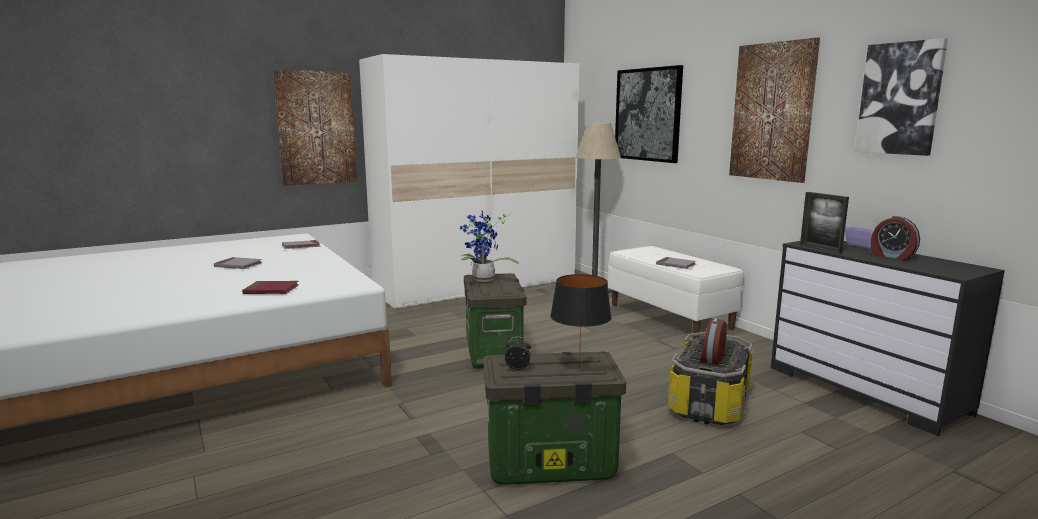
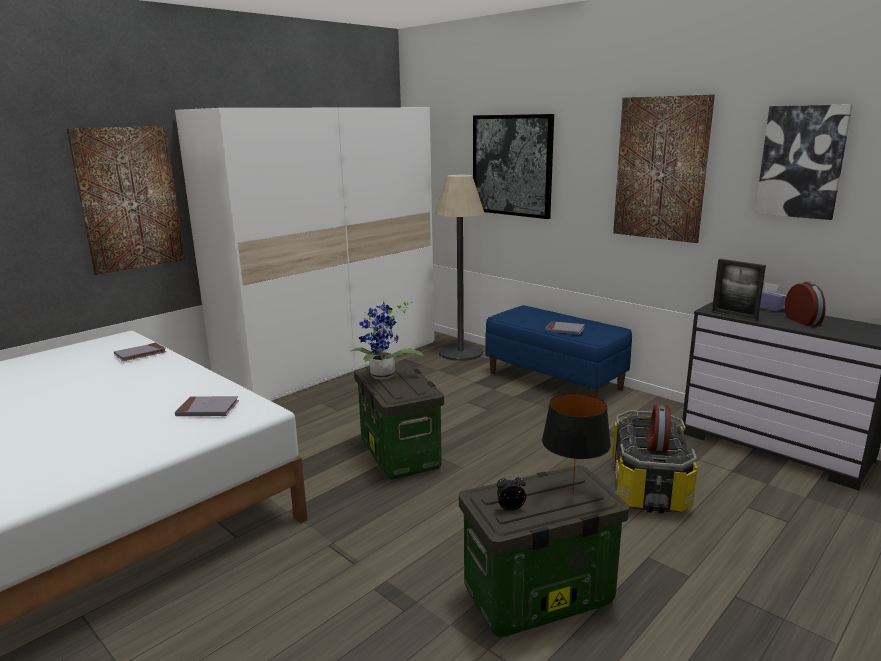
camera: 15 degrees left, 5 degrees up
grey book [214,257,263,269] -> grey book moved to [175,396,239,416]
red book [242,281,299,294] -> none
white bench [608,246,744,339] -> blue bench [485,305,632,397]
alarm clock [871,216,920,260] -> alarm clock turned 135 degrees counterclockwise [785,282,826,325]

